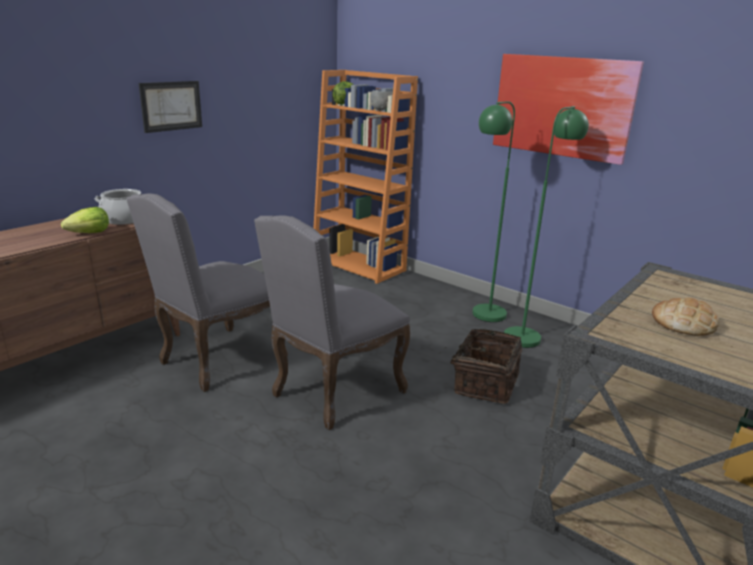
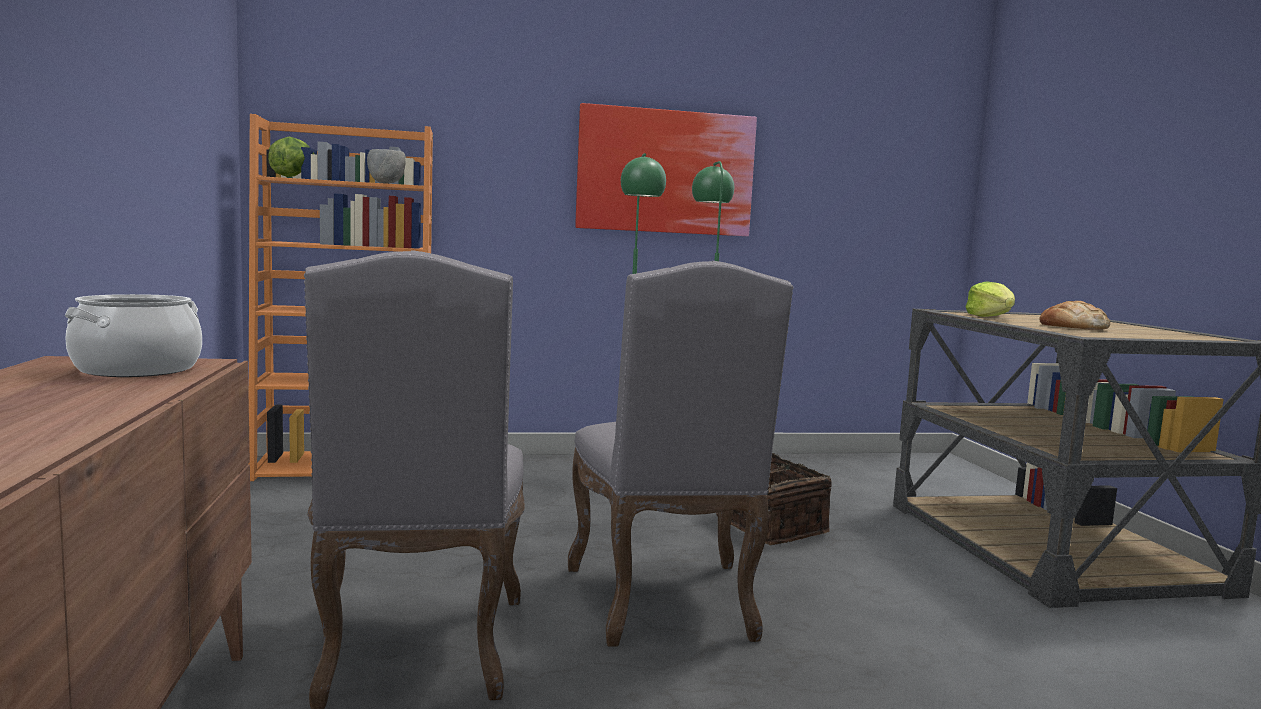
camera: 50 degrees left, 15 degrees down
lettuce [61,207,109,233] -> lettuce moved to [965,282,1015,317]
picture [138,81,202,133] -> none

